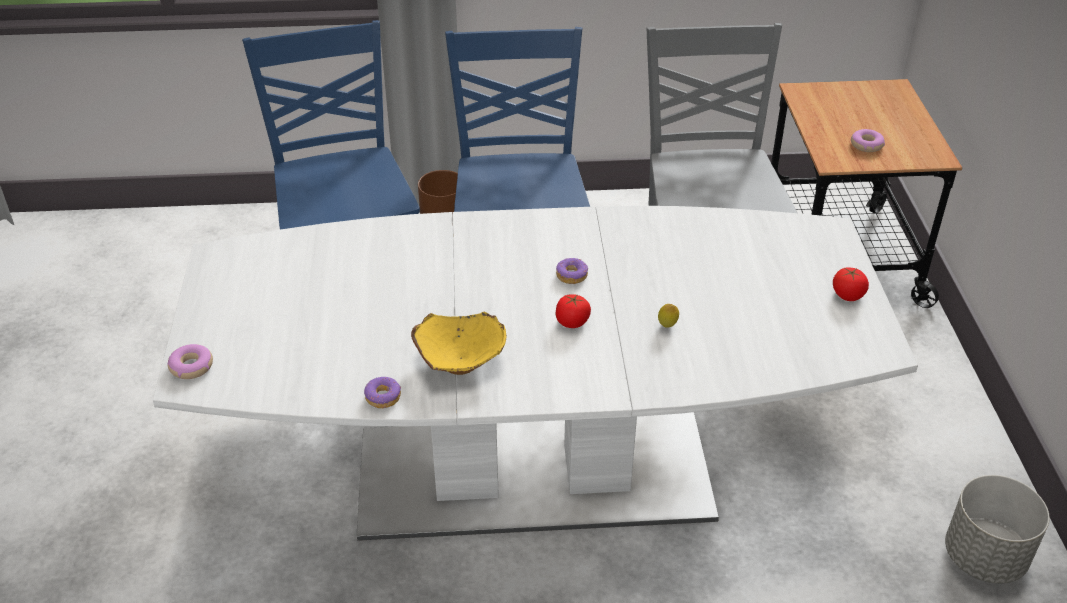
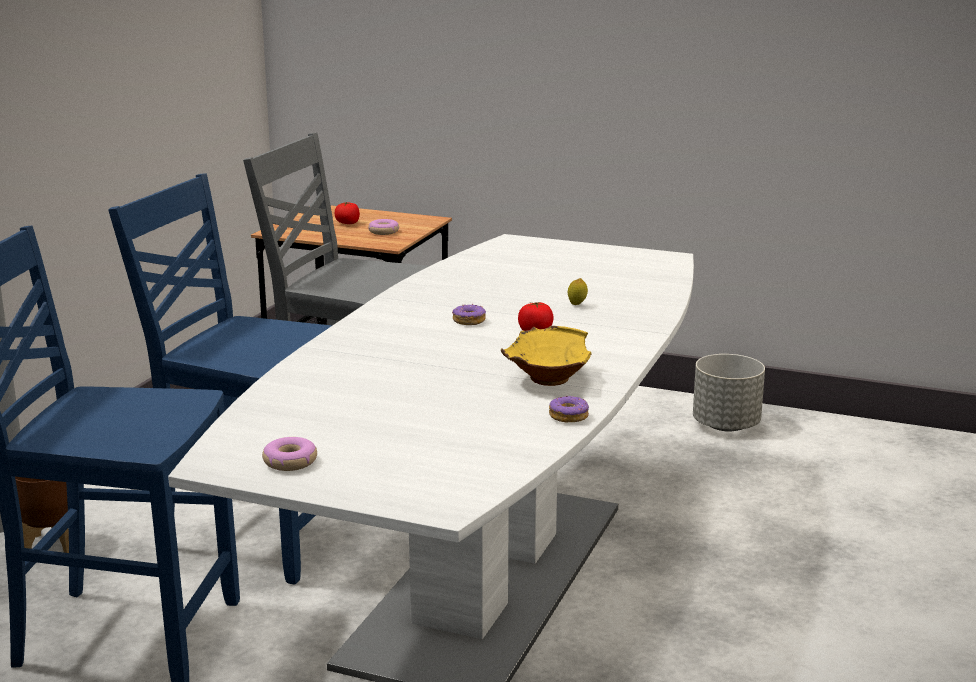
camera: 65 degrees left, 20 degrees down
donut [167,344,213,379] -> donut moved to [262,437,317,471]
tomato [833,267,869,301] -> tomato moved to [335,202,360,224]

